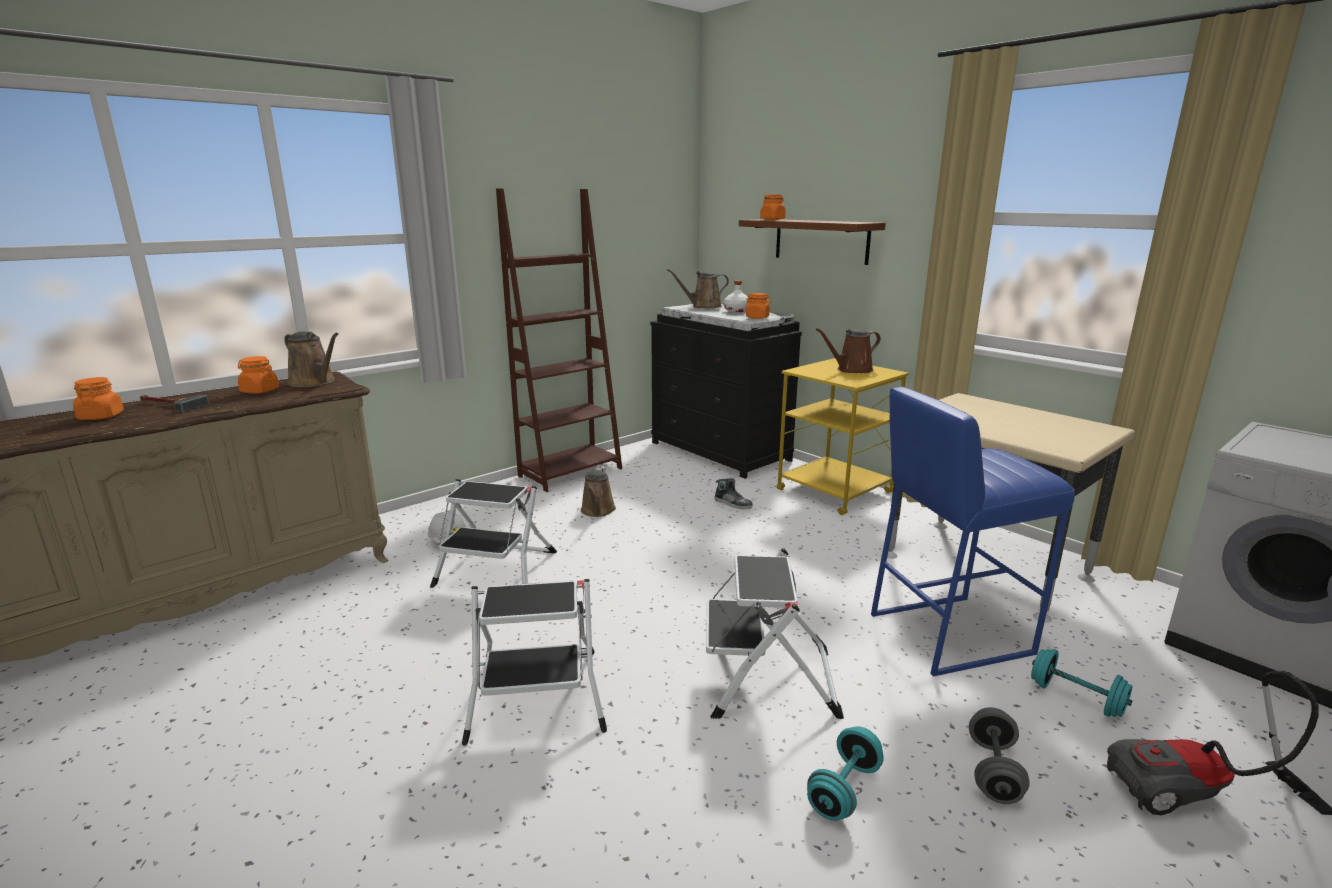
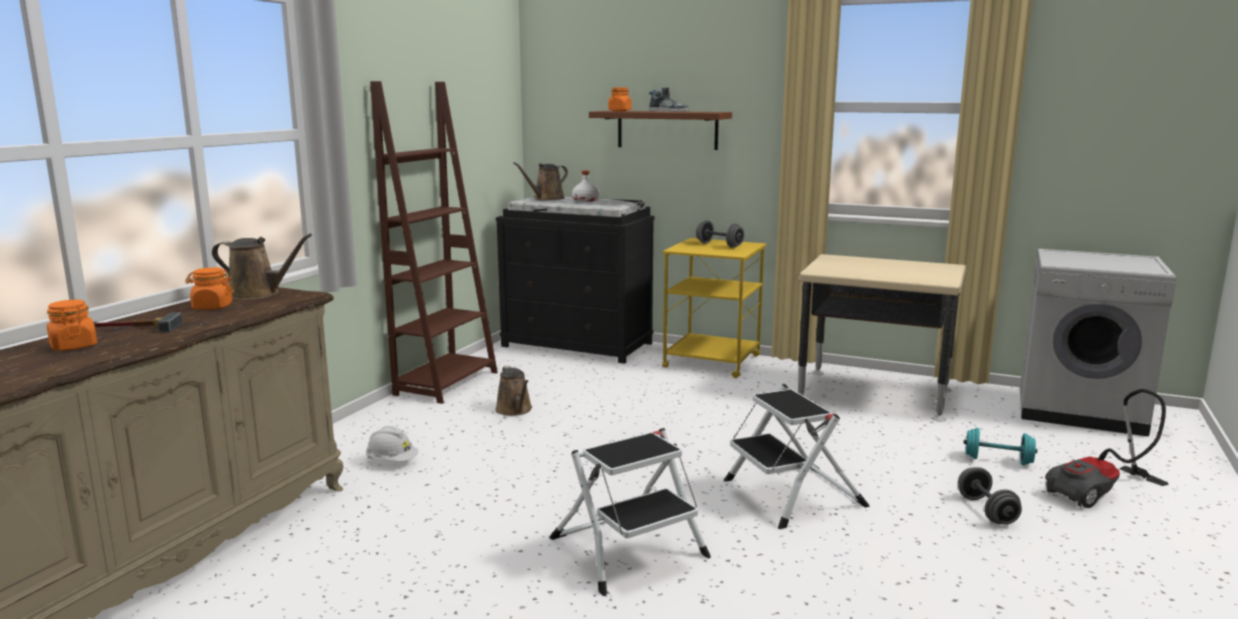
camera: 25 degrees left, 5 degrees down
step ladder [430,479,557,588] -> none
shoe [715,478,753,509] -> shoe moved to [649,87,689,112]
orange jar [745,293,772,319] -> none
turquoise dumbbell [807,726,884,821] -> none
brown watering can [816,328,881,373] -> grey dumbbell [696,220,744,248]
blue stool [871,387,1075,676] -> none

